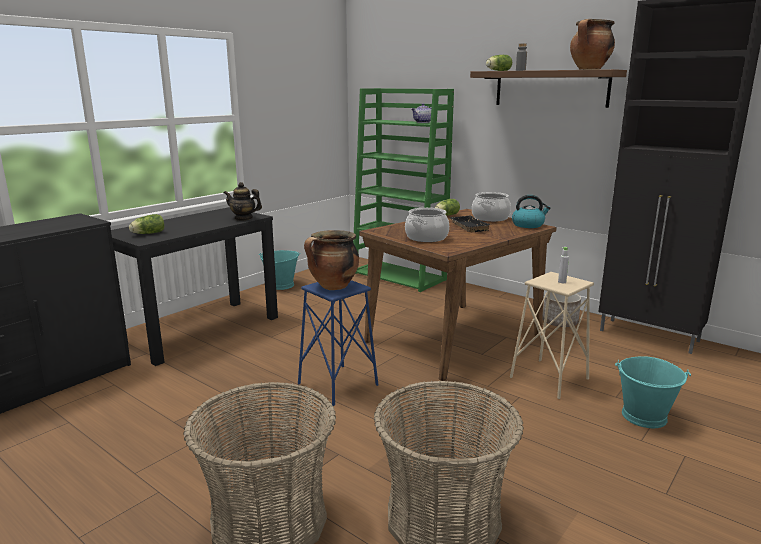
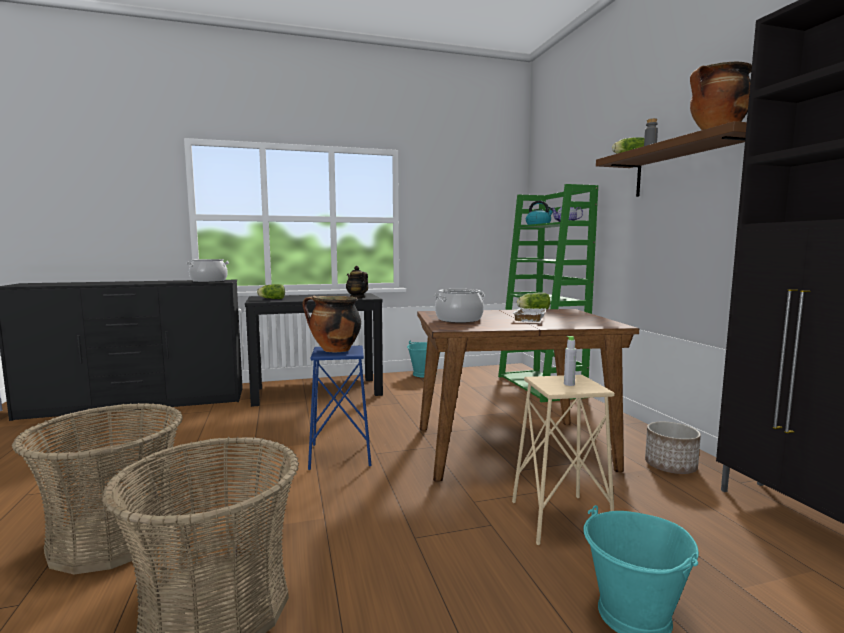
camera: 35 degrees right, 10 degrees down
black tray [450,215,490,232] -> white tray [512,308,546,322]
cooking pot [472,192,511,222] -> cooking pot moved to [186,259,229,282]
kettle [512,195,551,228] -> kettle moved to [526,200,553,225]

